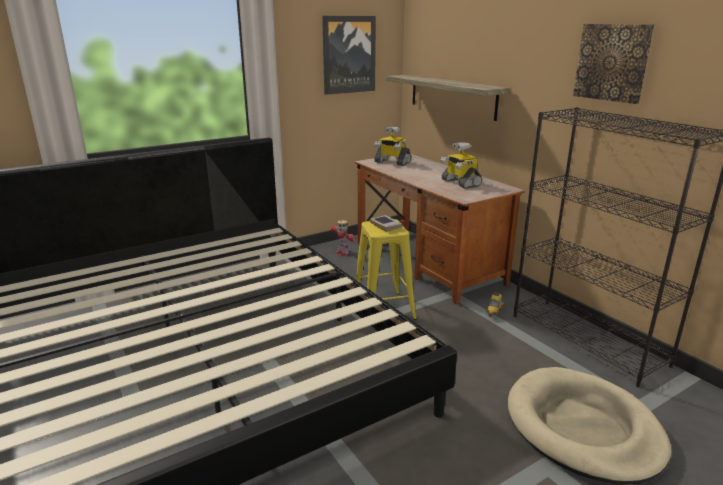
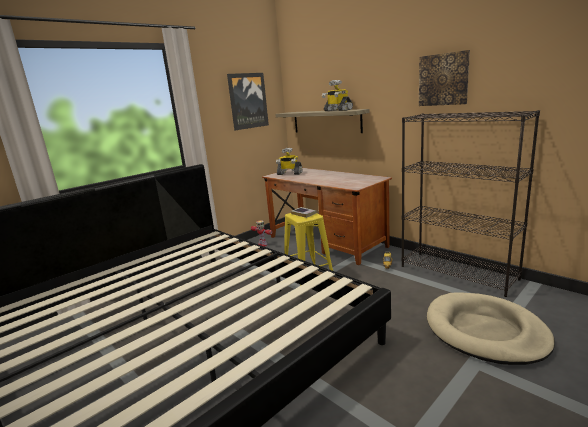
camera: 10 degrees left, 5 degrees down
toy robot [440,142,482,189] -> toy robot moved to [322,80,353,111]

